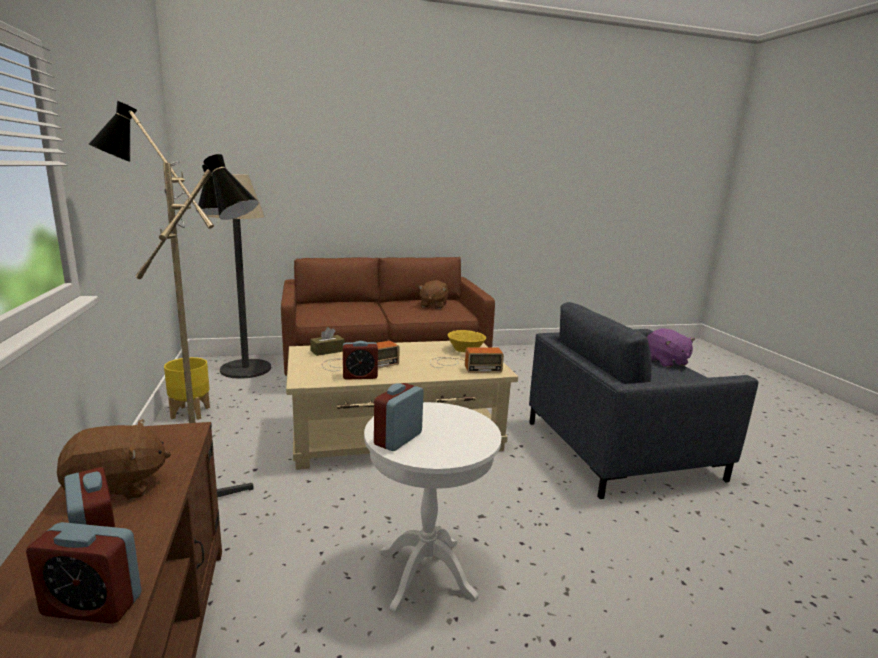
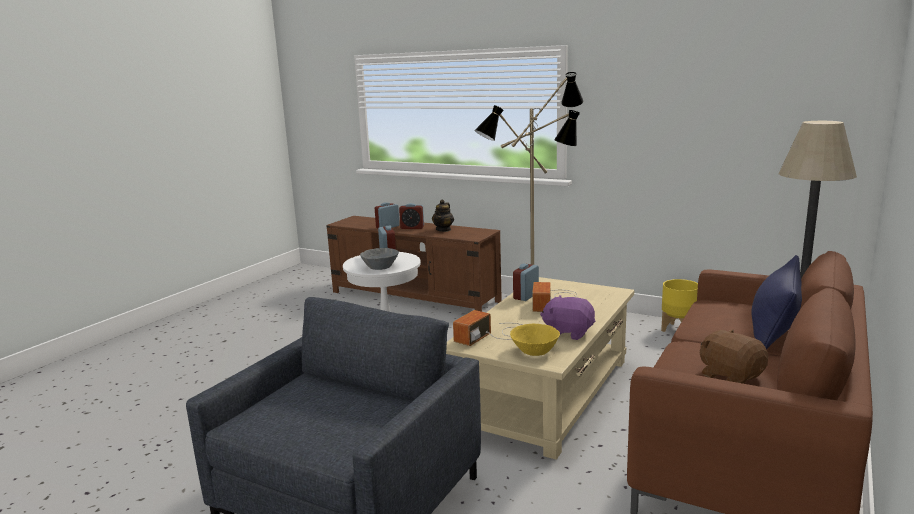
camera: 135 degrees right, 0 degrees up
brown plush toy [57,419,171,500] -> teapot [432,199,454,232]
brown tissue box [310,327,344,356] -> none
purple plush toy [647,328,695,367] -> purple plush toy moved to [540,295,595,340]
none -> grey bowl [360,248,399,270]
none -> blue pillow [751,255,802,349]

